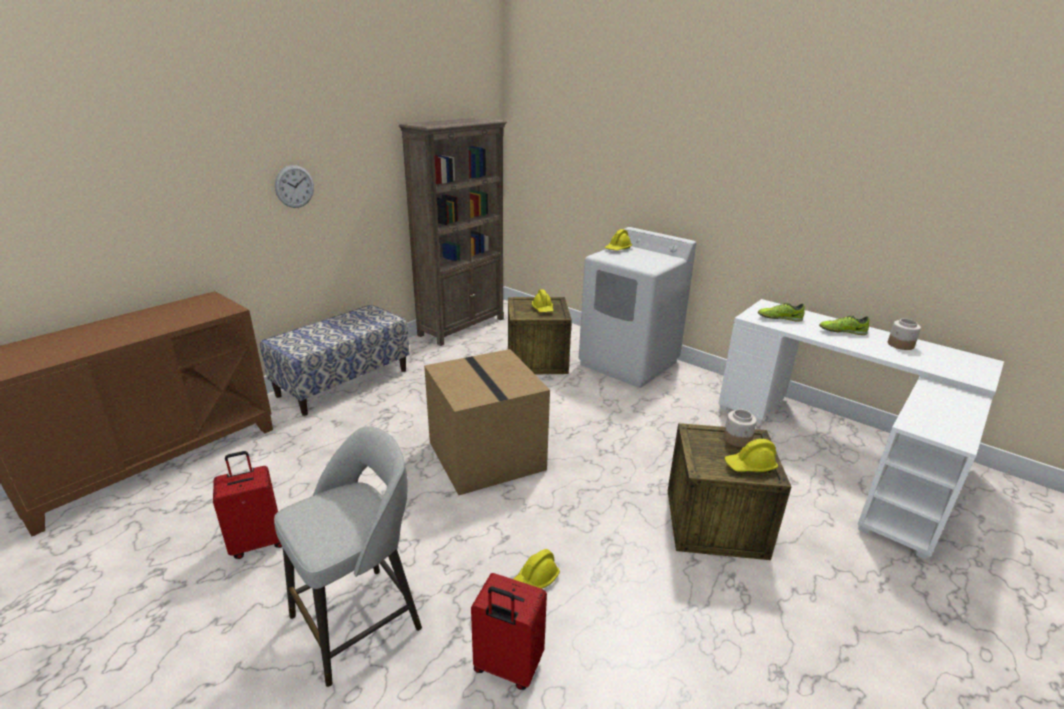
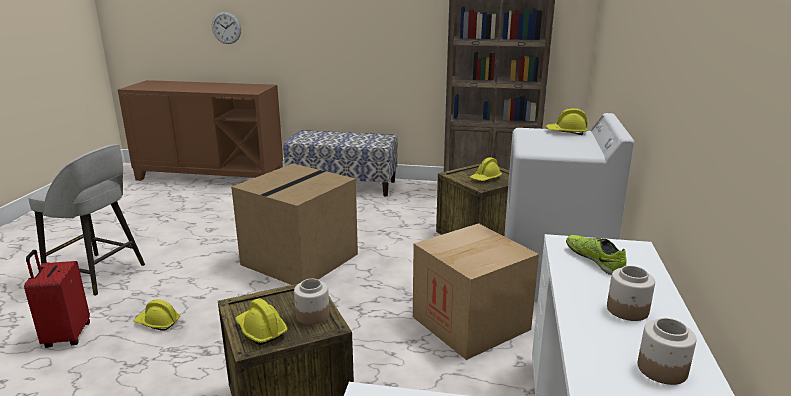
camera: 60 degrees right, 5 degrees down
red suitcase [213,451,282,559] -> none
wall clock [275,165,314,208] -> wall clock moved to [212,12,241,44]
shoe [819,315,870,335] -> jar [607,266,655,321]
none -> cardboard box [413,223,539,360]

